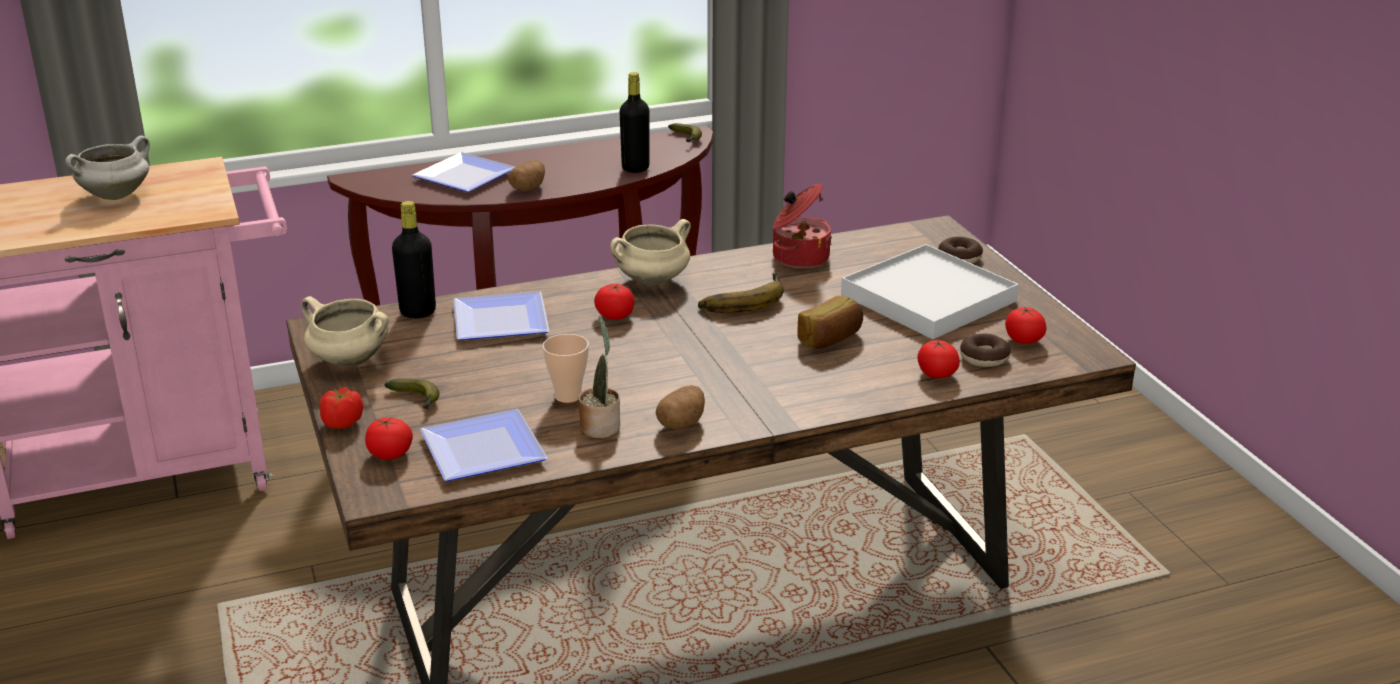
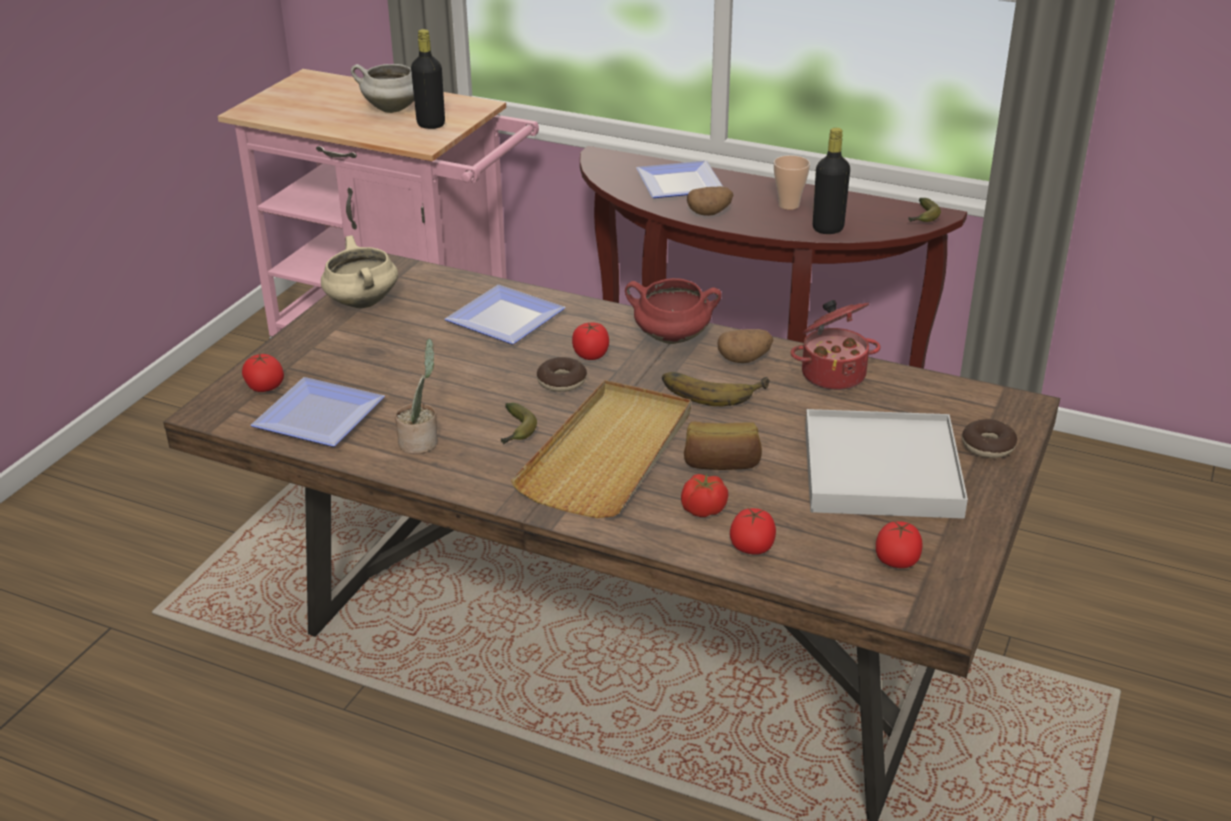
camera: 45 degrees right, 5 degrees up
tomato [319,387,363,429] -> tomato moved to [681,474,728,517]
banana [385,379,439,410] -> banana moved to [501,403,537,444]
black bottle [392,201,436,318] -> black bottle moved to [411,29,445,129]
cup [542,334,589,403] -> cup moved to [774,155,810,210]
beige cooking pot [610,219,691,286] -> red cooking pot [625,278,722,344]
potato [655,385,705,430] -> potato moved to [717,329,773,363]
donut [960,333,1011,367] -> donut moved to [537,357,587,392]
none -> beige tray [511,380,691,518]

